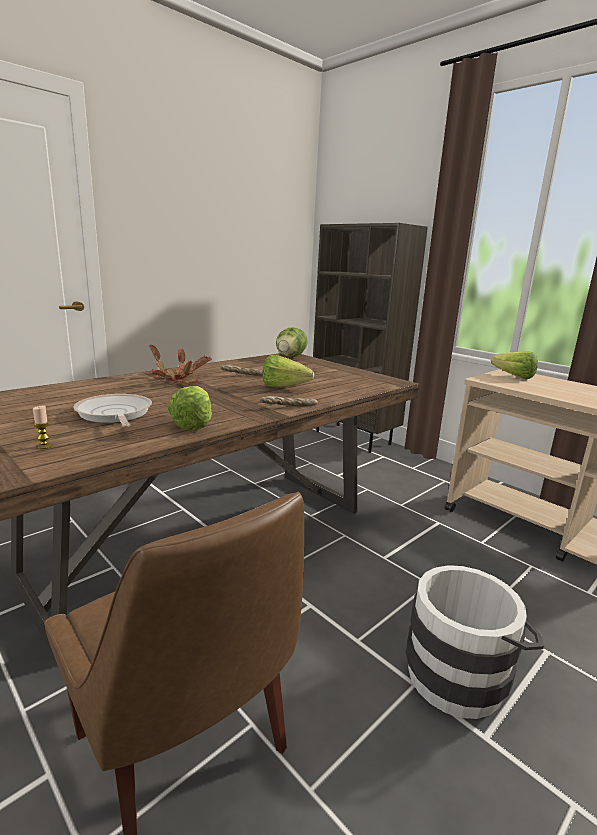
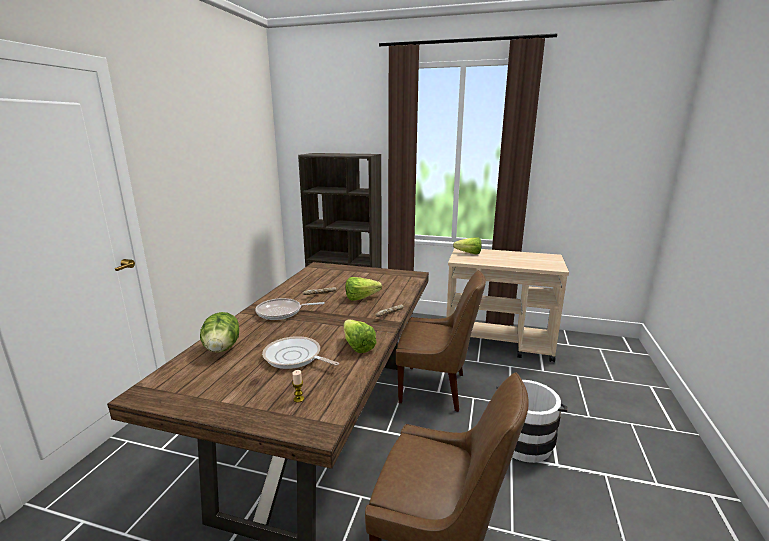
camera: 30 degrees left, 0 degrees up
potted plant [149,344,212,383] -> frying pan [256,298,325,320]
lettuce [276,327,308,357] -> lettuce moved to [200,312,239,353]
none -> brown chair [396,270,486,412]

